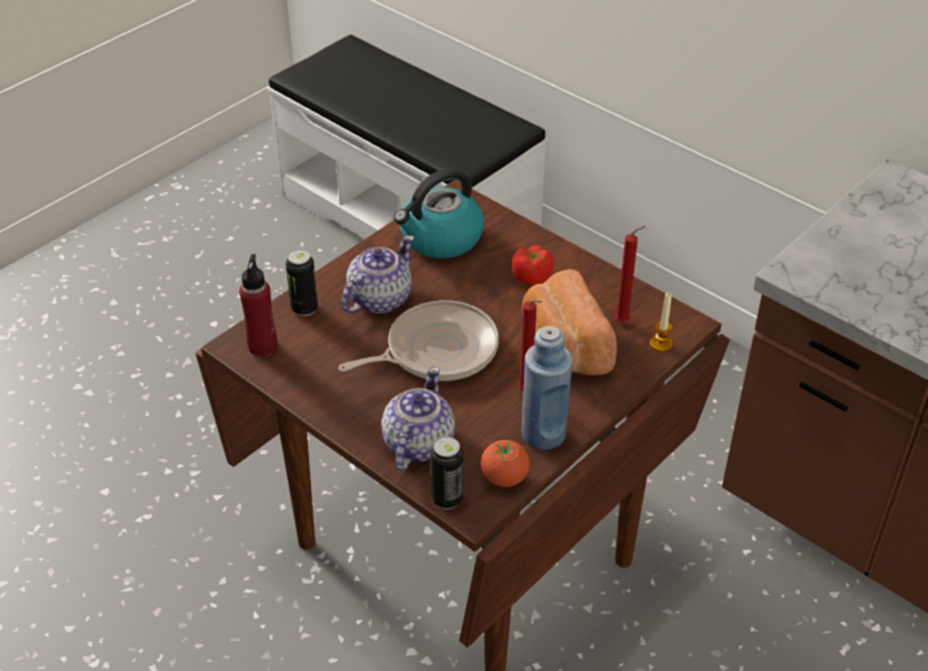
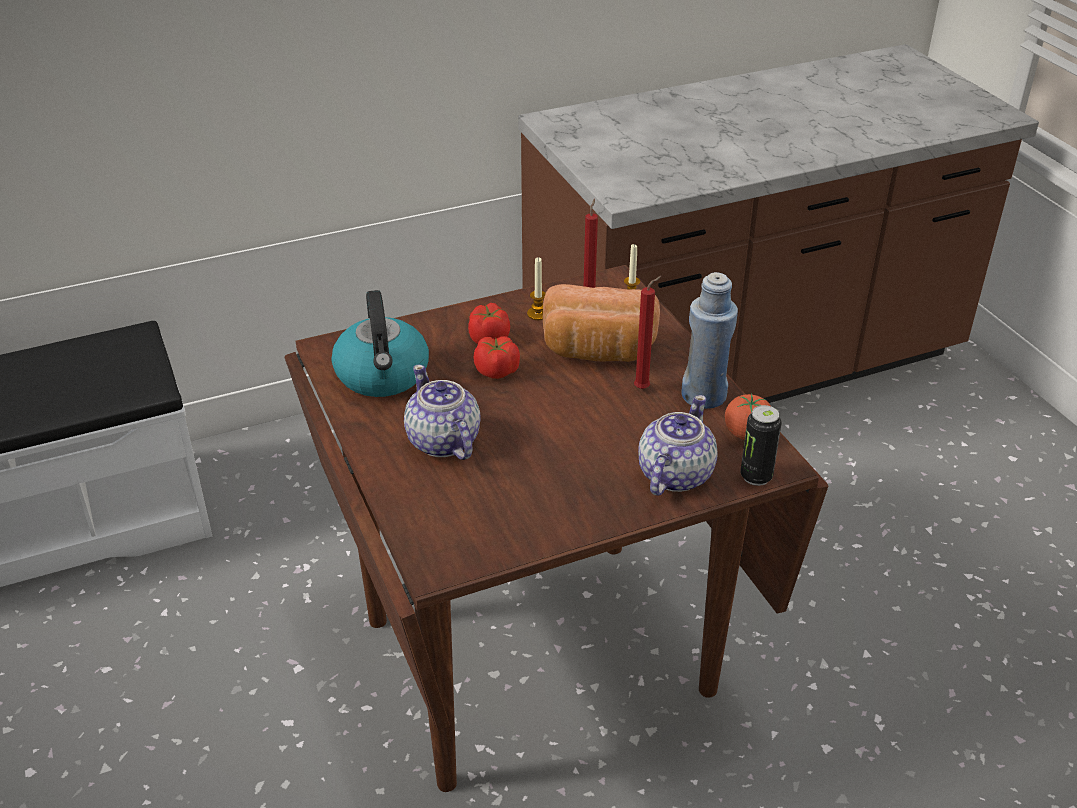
camera: 65 degrees left, 5 degrees down
red bottle [239,254,277,357] -> none
can [286,249,318,316] -> none
frying pan [338,300,499,381] -> none
teapot [381,366,455,471] -> teapot turned 75 degrees clockwise [638,395,718,496]
none -> tomato [473,336,520,379]
none -> candle [527,257,546,320]

